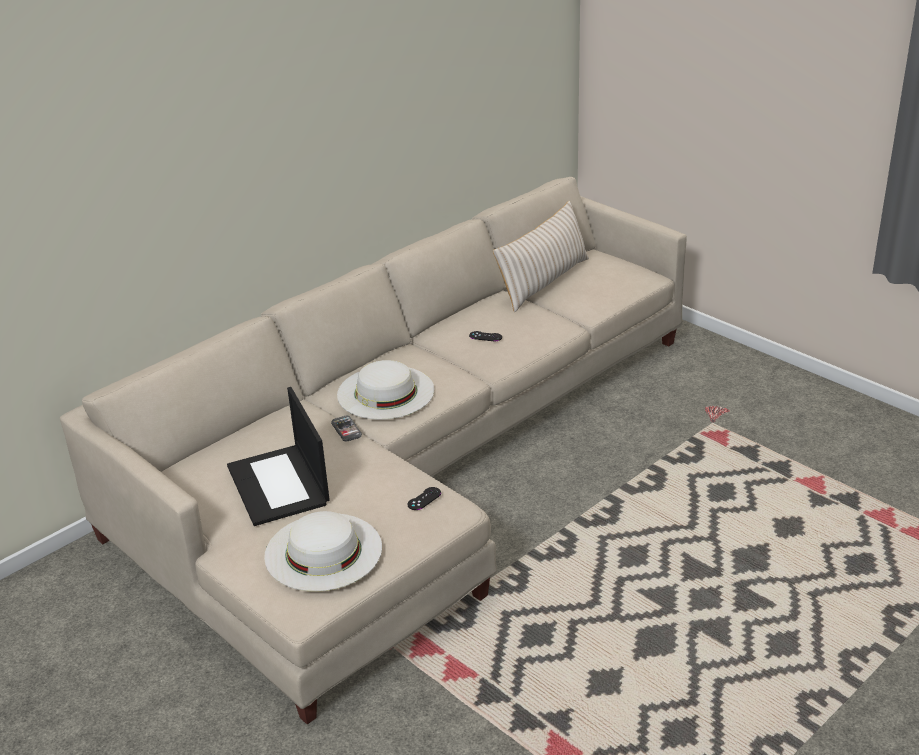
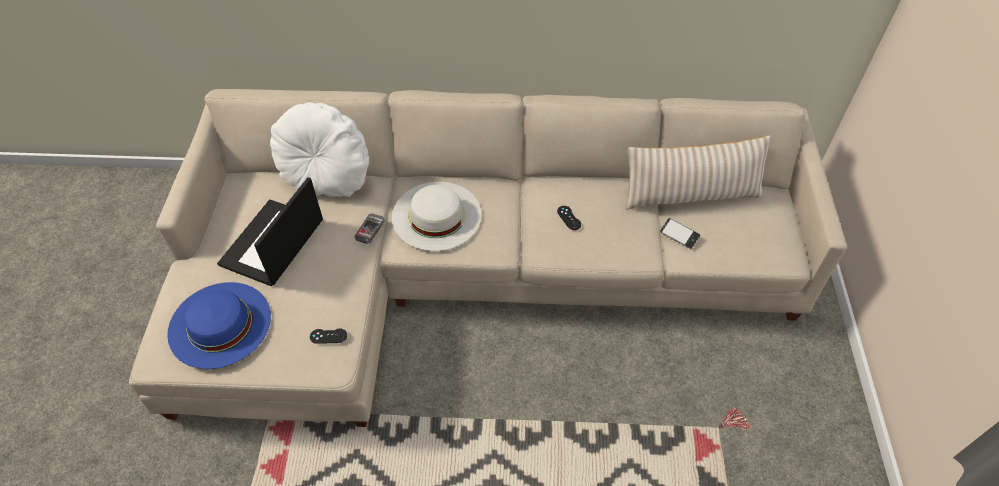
camera: 45 degrees right, 20 degrees up
white hat [264,511,382,592] -> blue hat [167,282,271,369]
none -> white pillow [270,103,369,197]
none -> phone [660,218,700,249]

